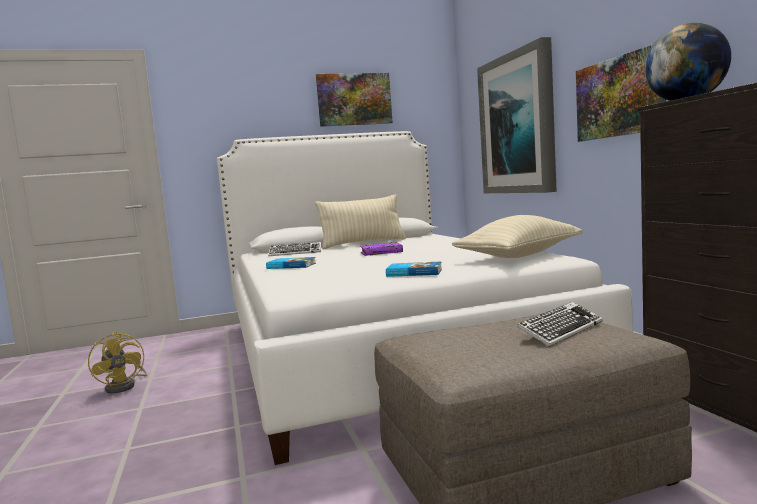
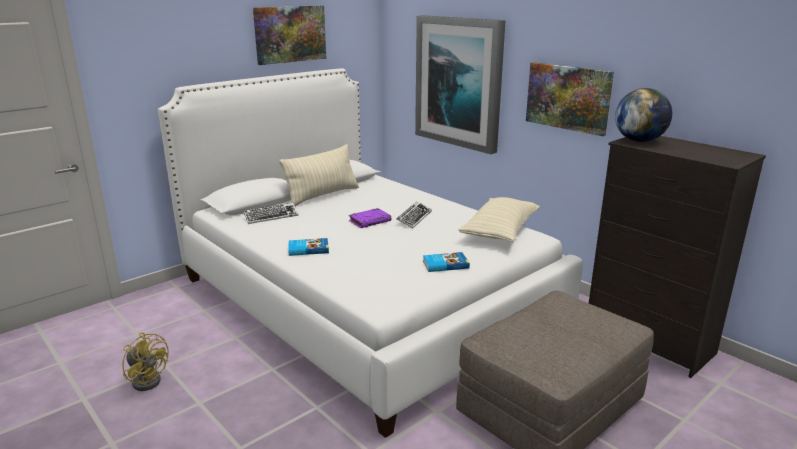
camera: 25 degrees left, 15 degrees up
keyboard [517,302,603,347] -> keyboard moved to [397,201,432,228]

